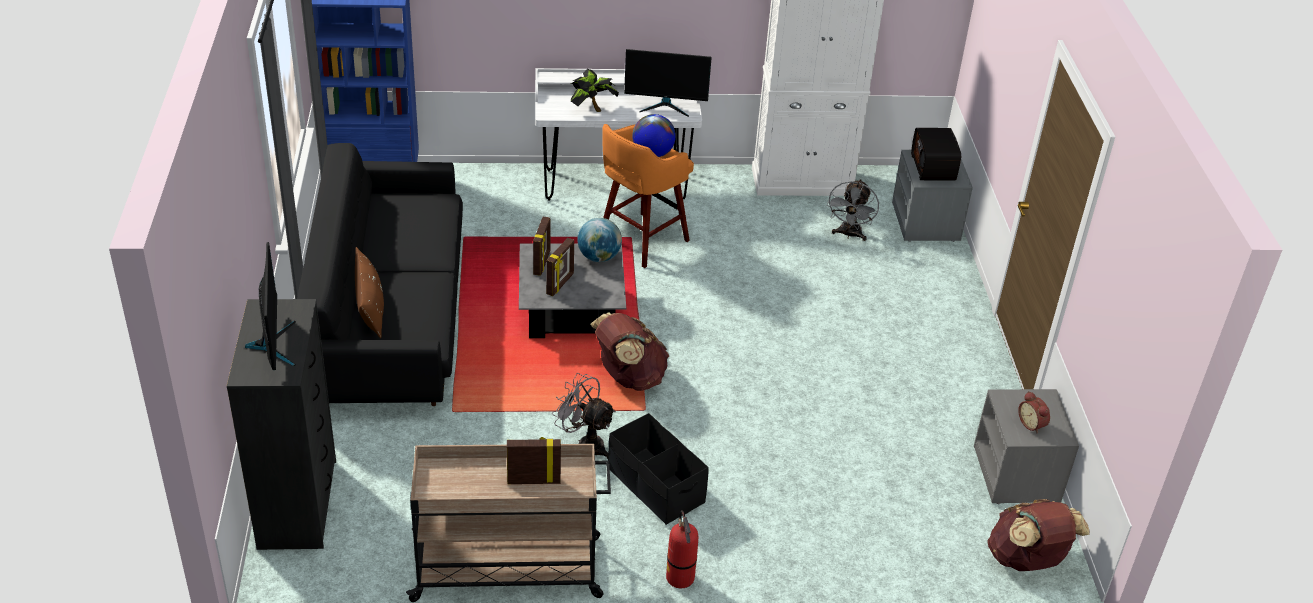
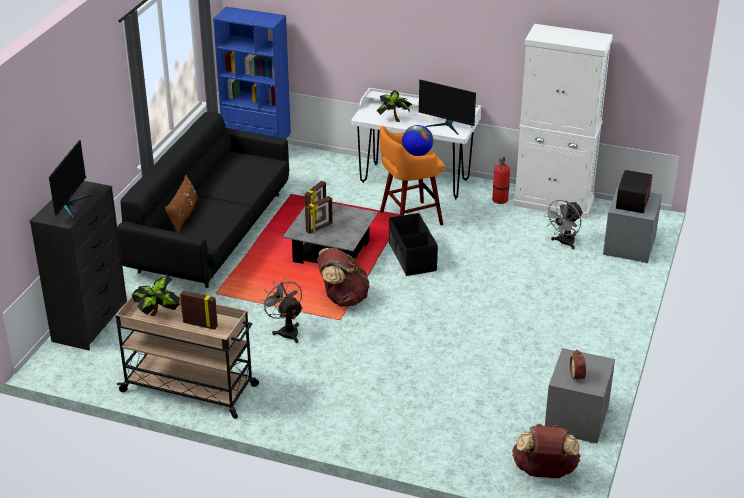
camera: 25 degrees right, 5 degrees down
globe [577,218,622,262] -> none
black storage box [608,413,709,525] -> black storage box moved to [389,213,438,276]
fire extinguisher [666,510,698,588] -> fire extinguisher moved to [492,157,510,204]
none -> potted plant [132,274,180,316]

